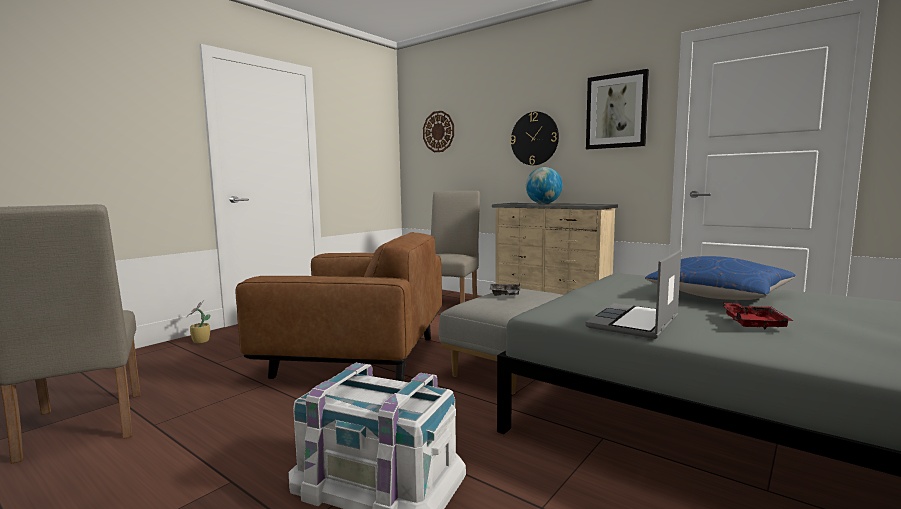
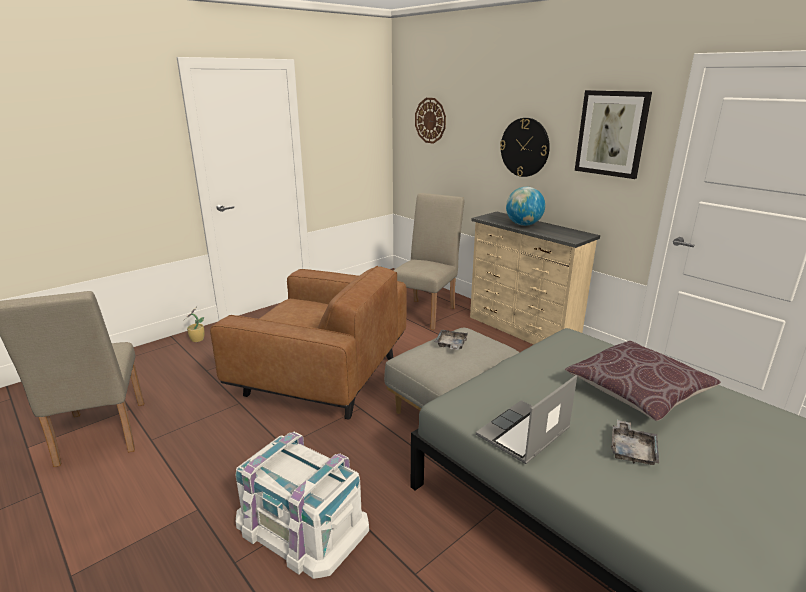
camera: 10 degrees right, 15 degrees up
blue pillow [645,256,796,300] -> brown pillow [565,341,721,421]
red tray [724,303,793,329] -> grey tray [611,420,659,465]

